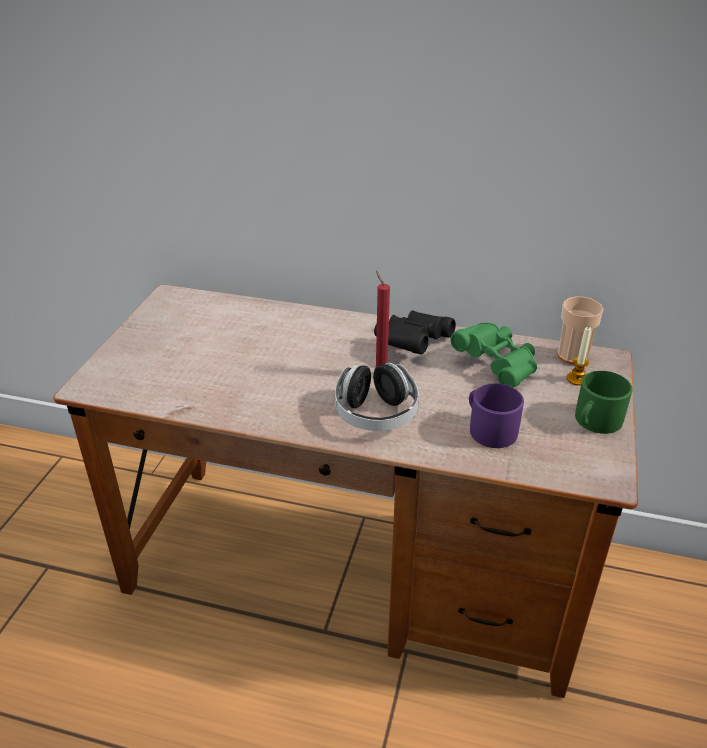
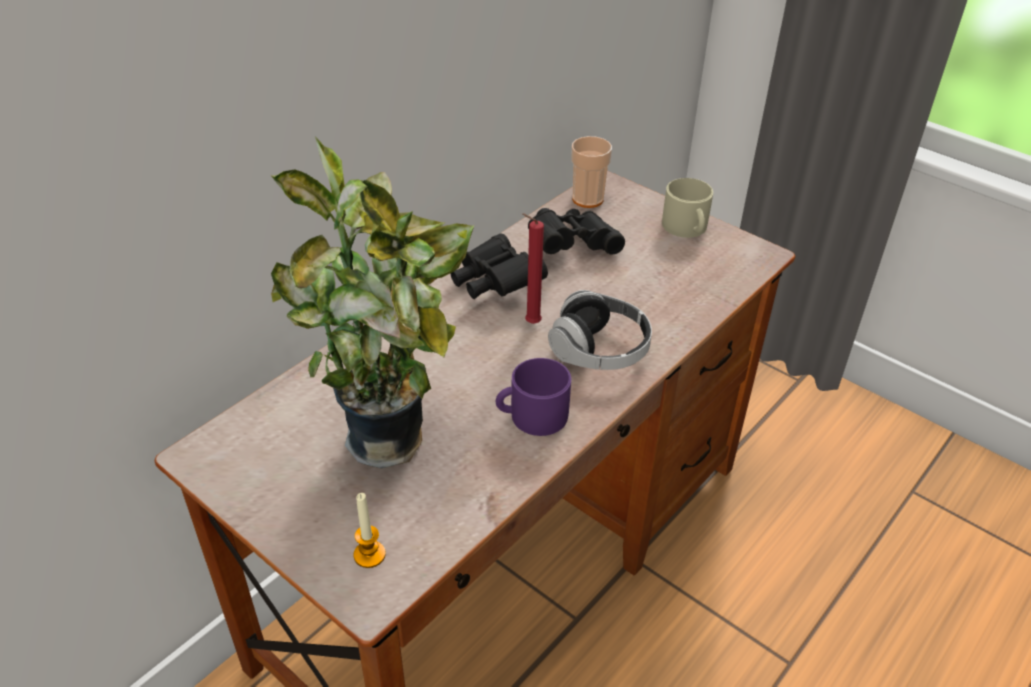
camera: 65 degrees left, 5 degrees up
green binoculars [451,323,537,388] -> black binoculars [528,208,625,255]
purple mug [469,383,524,448] -> purple mug moved to [496,358,571,436]
candle [566,326,591,386] -> candle moved to [354,493,386,568]
green mug [575,371,633,434] -> beige mug [662,178,713,238]
none -> potted plant [271,137,474,468]

